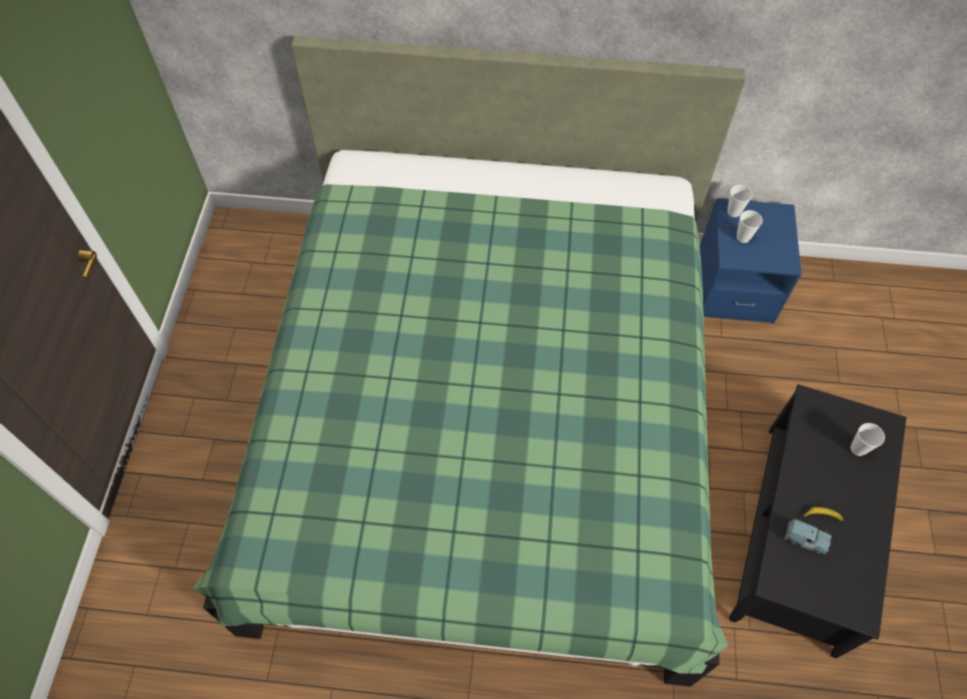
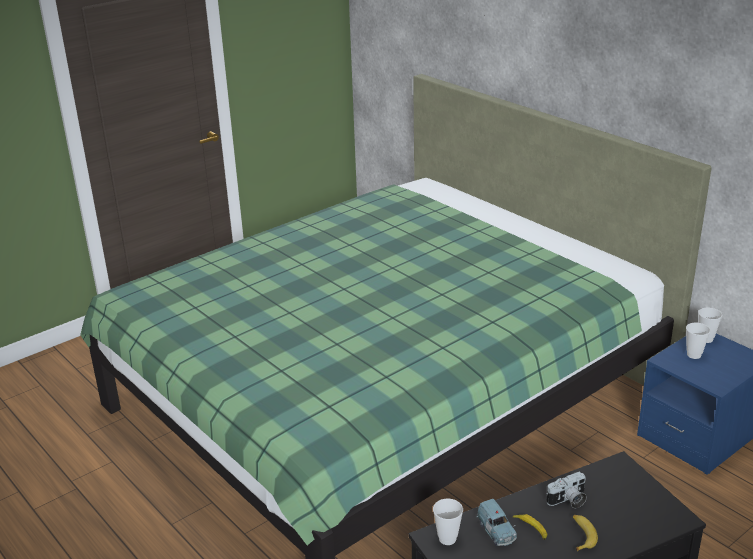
camera: 45 degrees right, 30 degrees down
cup [851,423,885,456] -> cup moved to [433,499,463,545]
none -> camera [546,472,587,508]
none -> banana [573,515,598,551]

